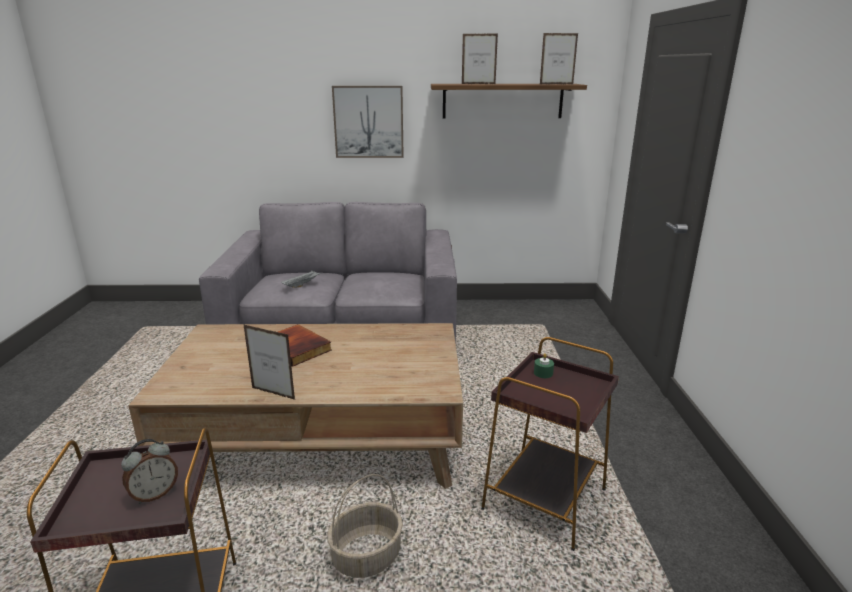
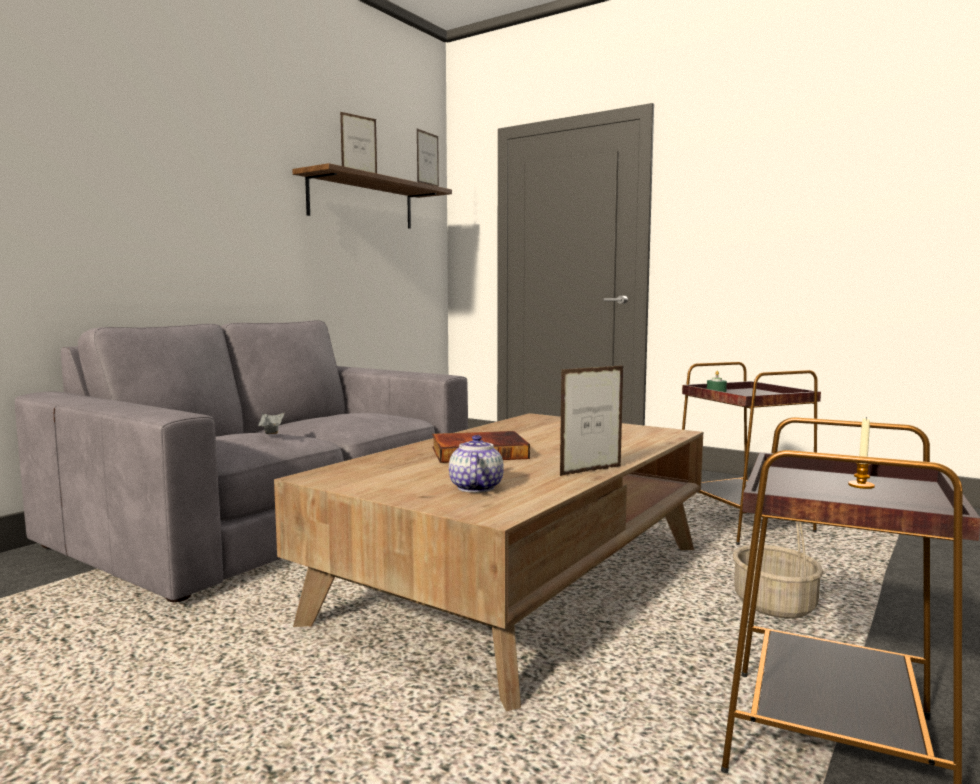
camera: 55 degrees left, 15 degrees down
alarm clock [121,439,178,504] -> candle [848,417,875,489]
picture [332,86,404,158] -> none
none -> teapot [449,435,504,493]

